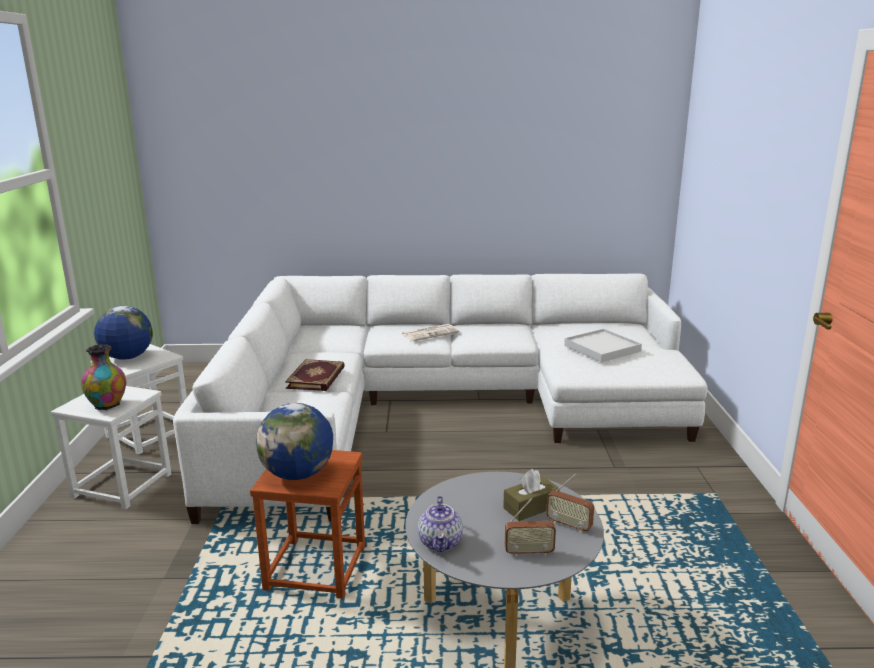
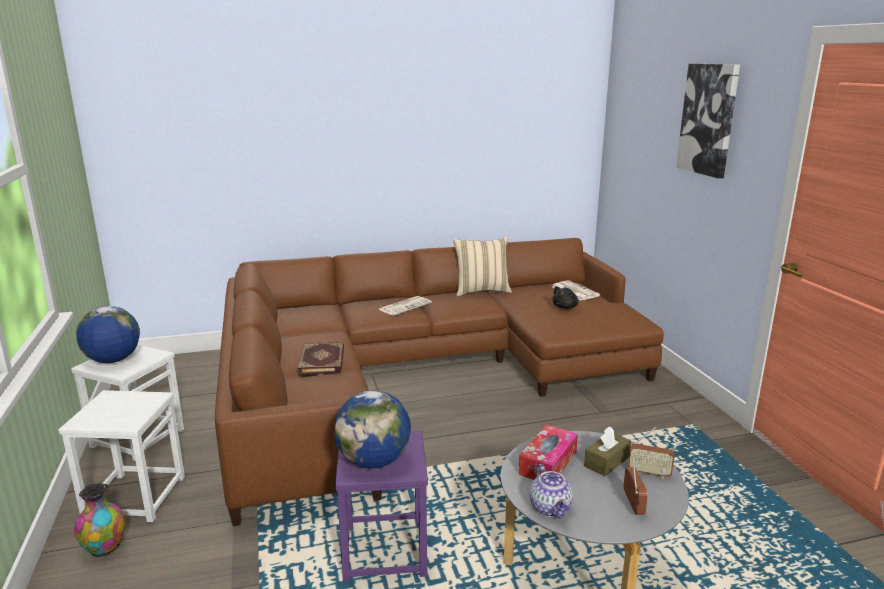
camera: 15 degrees left, 0 degrees up
vase [81,344,126,410] -> vase moved to [74,483,126,557]
white sofa [173,274,708,524] -> brown sofa [215,238,664,526]
brown stool [250,450,365,599] -> purple stool [335,430,428,582]
radio [505,498,556,557] -> radio turned 75 degrees counterclockwise [623,457,648,515]
white tray [564,329,642,362] -> black plush toy [552,286,579,309]
none -> beige pillow [453,236,512,296]
none -> tissue box [519,424,578,480]
none -> newspaper [551,280,600,300]
none -> picture [676,64,740,178]

